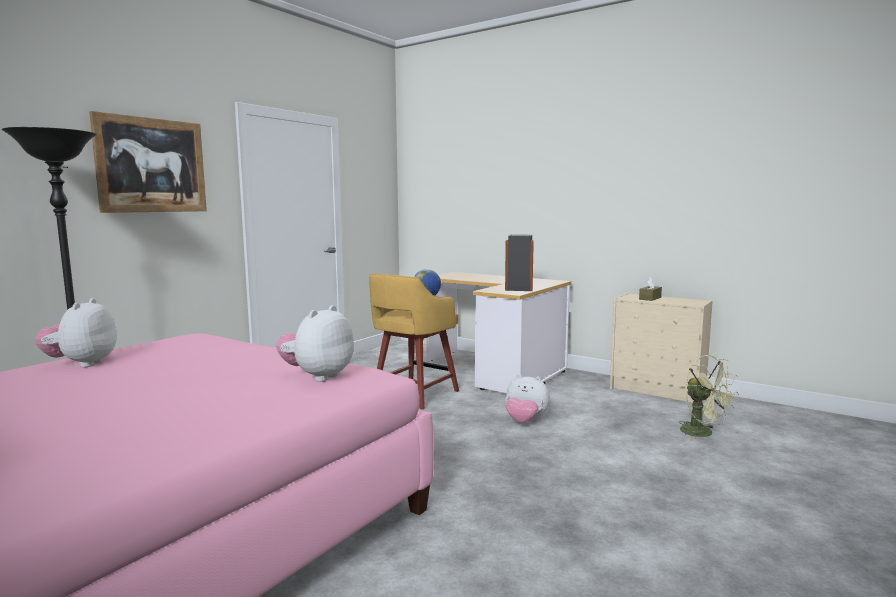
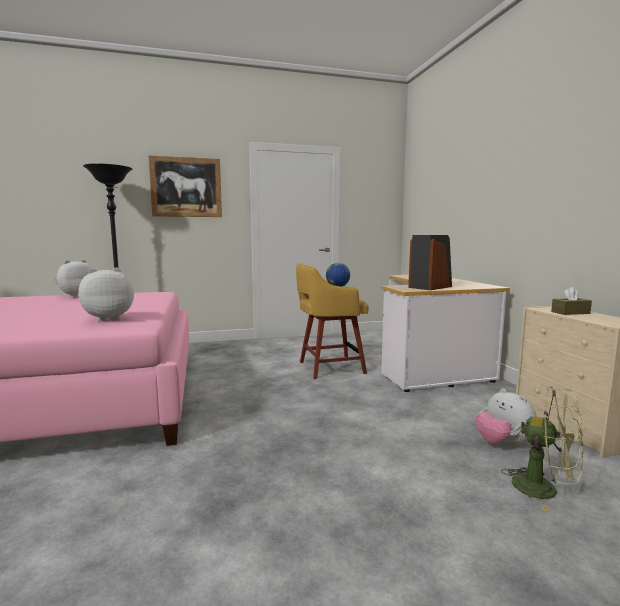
camera: 40 degrees right, 0 degrees up
plush toy [505,374,550,423] -> plush toy moved to [475,388,537,447]
green fan [680,355,739,441] -> green fan turned 60 degrees counterclockwise [501,386,584,512]

